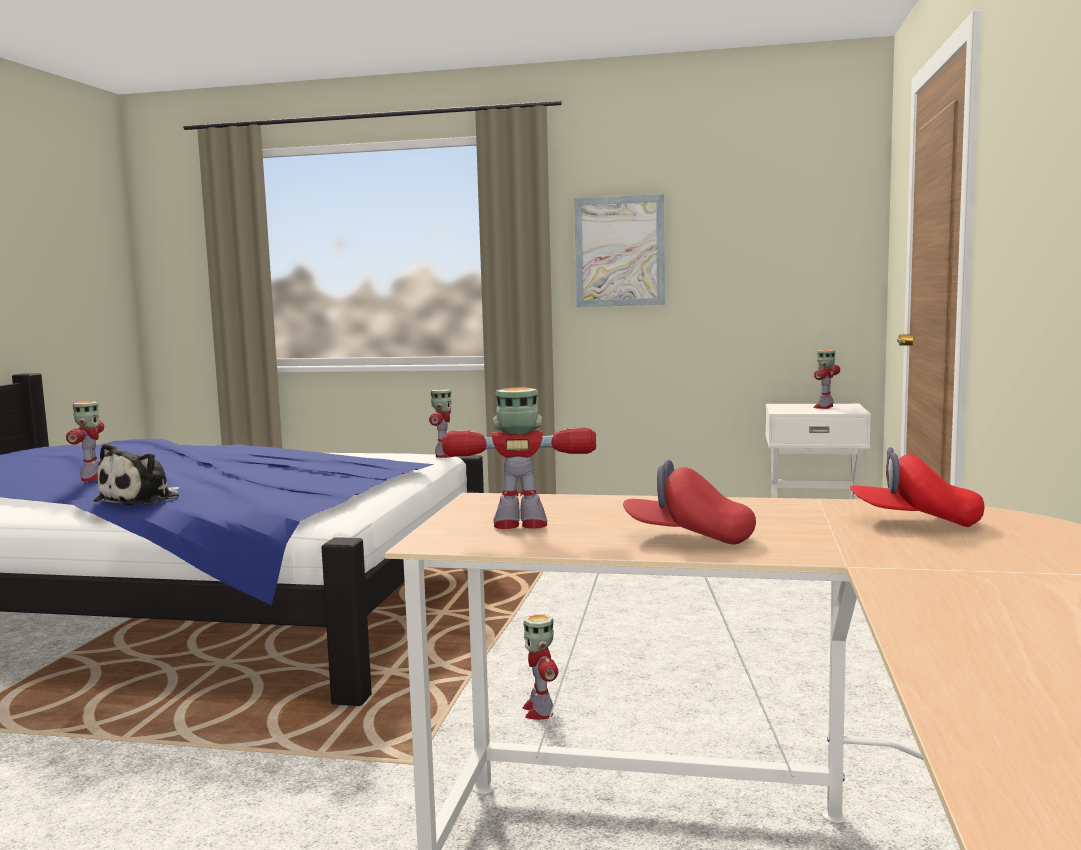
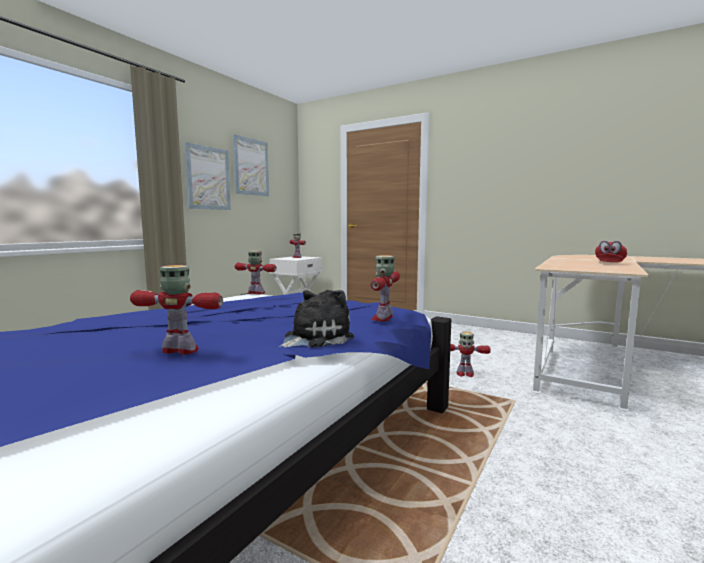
camera: 70 degrees left, 0 degrees up
plush toy [93,443,180,505] -> plush toy turned 90 degrees counterclockwise [278,290,354,348]
toy robot [442,387,596,529] -> toy robot moved to [371,255,400,321]
red cap [850,447,984,527] -> none
none -> picture [233,134,269,196]

